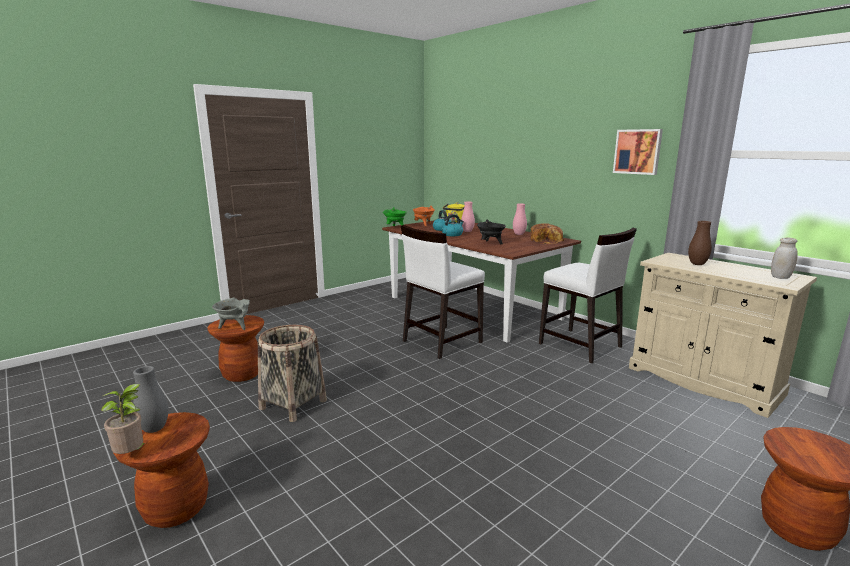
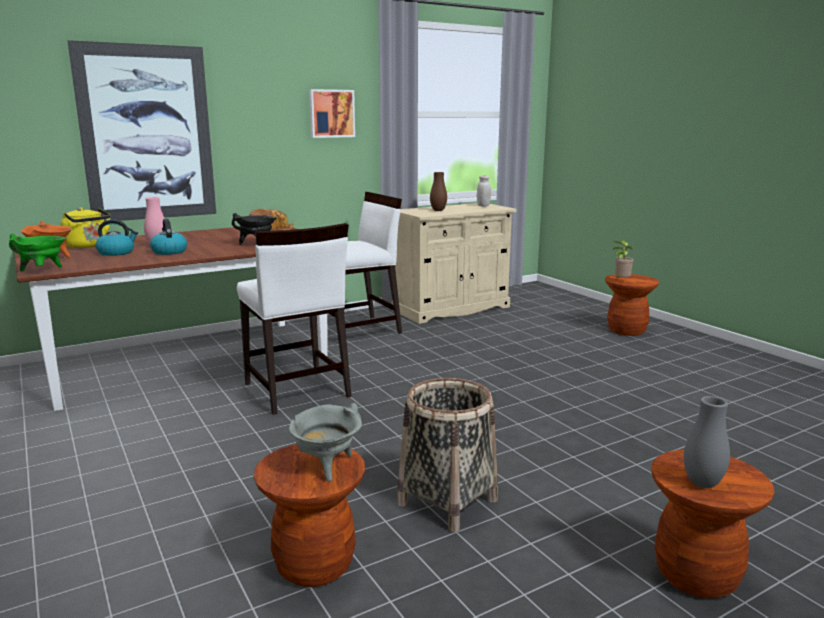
camera: 80 degrees left, 0 degrees up
potted plant [101,384,146,454] -> potted plant moved to [612,240,634,279]
pink vase [513,204,527,235] -> none
none -> picture [67,40,216,221]

